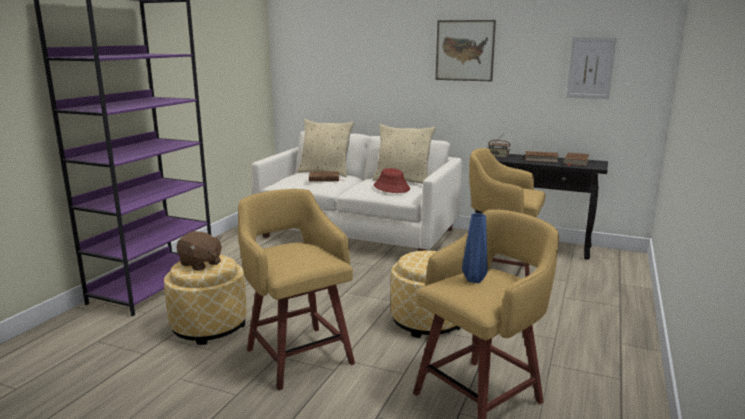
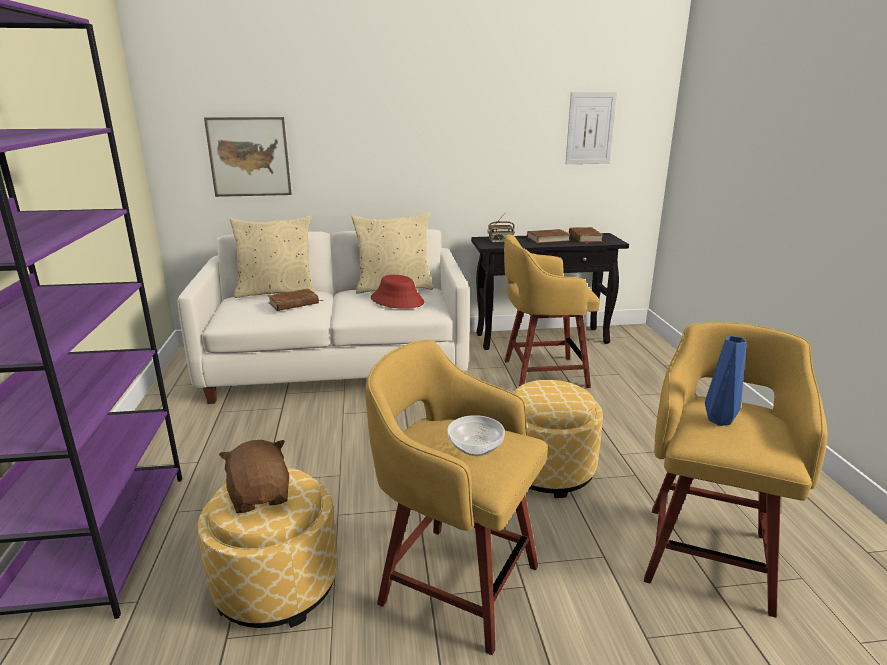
camera: 30 degrees left, 5 degrees up
brown plush toy [177,231,222,271] -> brown plush toy turned 120 degrees counterclockwise [219,440,289,513]
picture [436,20,496,81] -> picture moved to [204,117,292,197]
none -> bowl [448,415,505,456]

